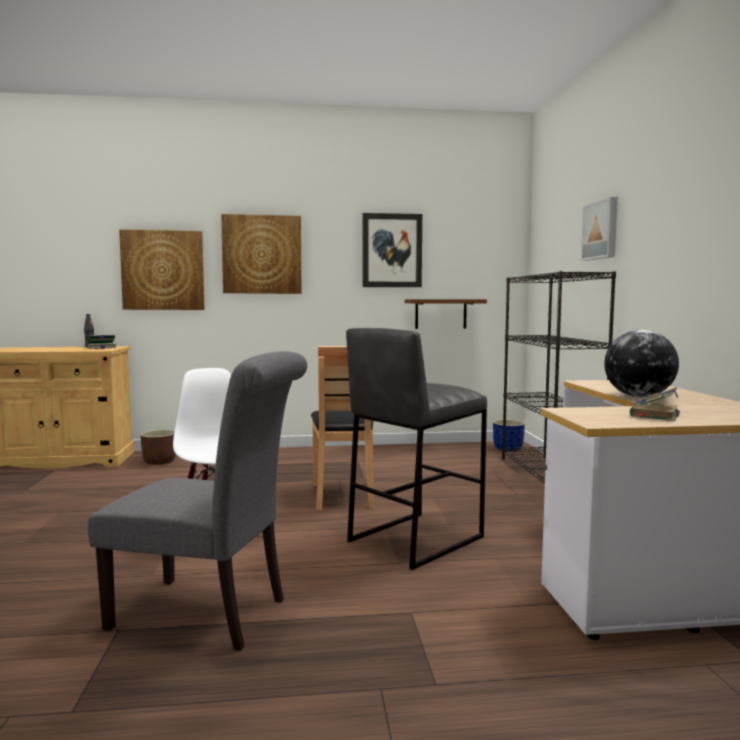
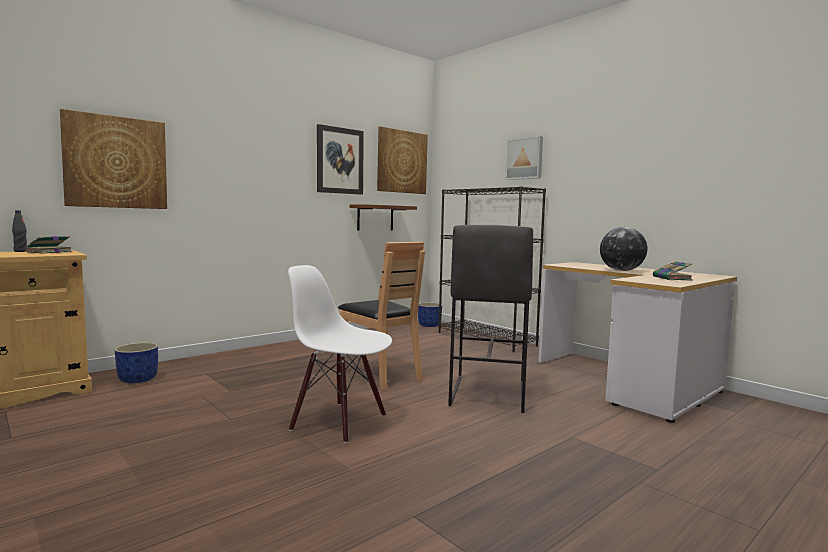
camera: 35 degrees left, 0 degrees up
grey chair [88,351,307,651] -> none
brown planter [140,430,176,465] -> blue planter [115,342,158,383]
picture [221,214,301,294] -> picture moved to [377,126,428,194]

